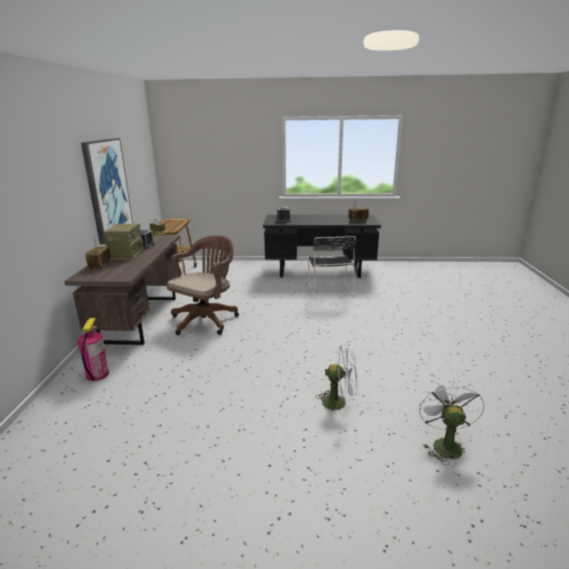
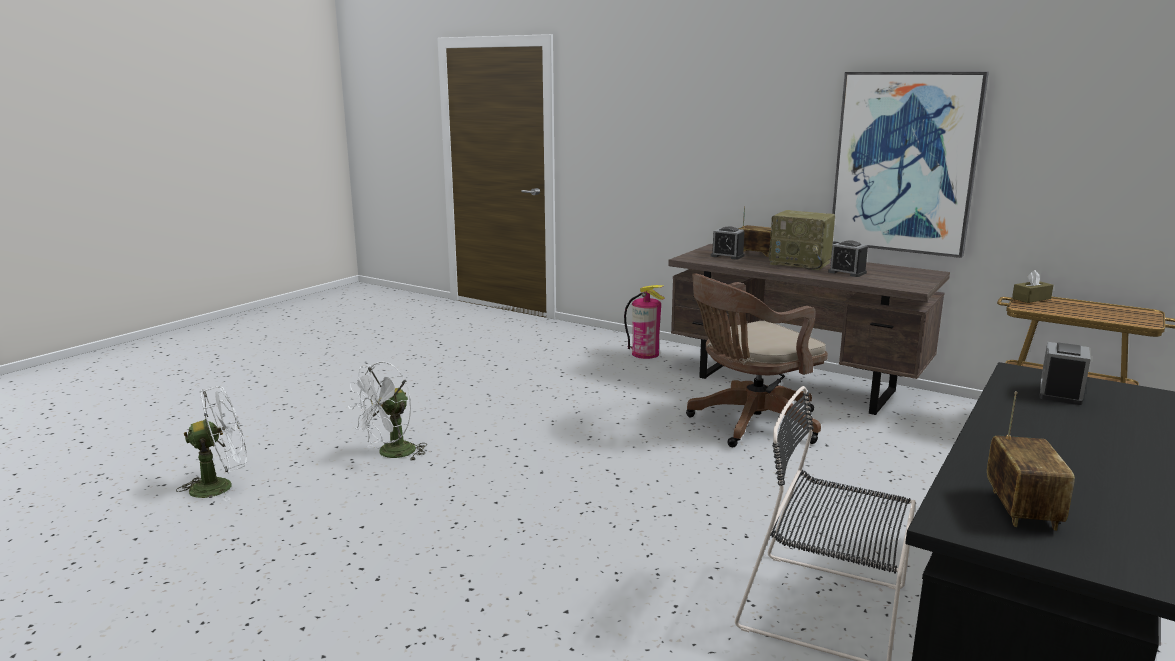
camera: 120 degrees right, 5 degrees down
brown office chair [167,235,239,335] -> brown office chair turned 90 degrees clockwise [686,273,828,447]
white fan [418,379,485,465] -> white fan turned 60 degrees counterclockwise [176,386,247,501]
none -> alarm clock [711,227,745,260]

